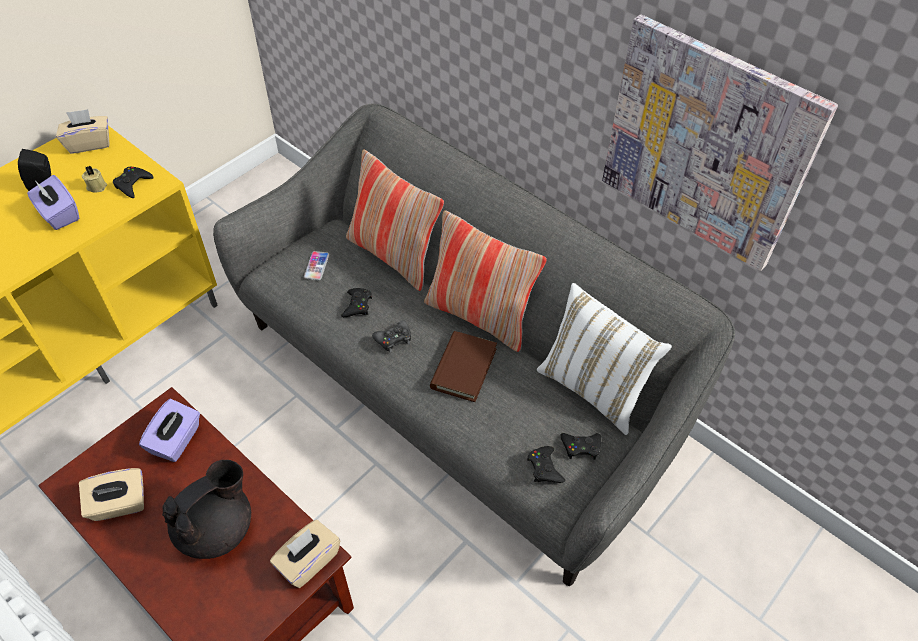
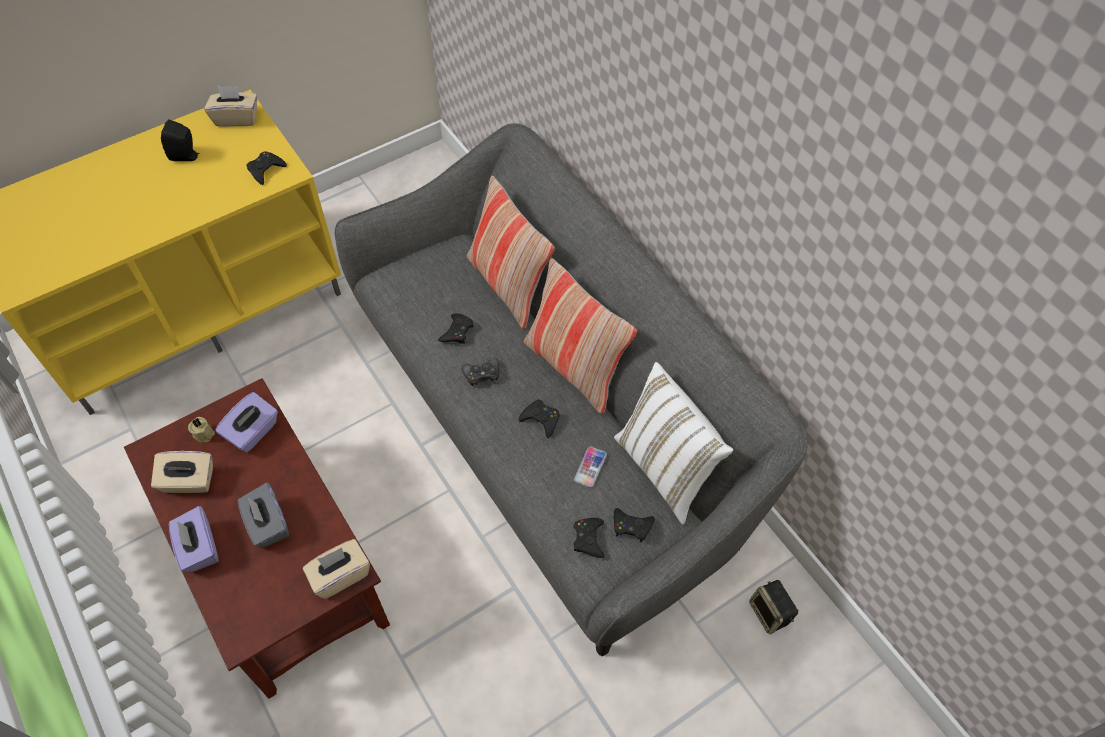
camera: 15 degrees right, 5 degrees up
purple tissue box [27,175,79,230] -> purple tissue box moved to [169,506,219,573]
beige candle [82,166,107,193] -> beige candle moved to [188,417,215,442]
black teapot [162,460,251,559] -> grey tissue box [238,482,289,548]
phone [304,251,329,280] -> phone moved to [574,447,607,488]
brown book [430,331,497,402] -> black game controller [519,400,559,438]
picture [602,14,838,271] -> none
none -> speaker [749,580,799,634]

